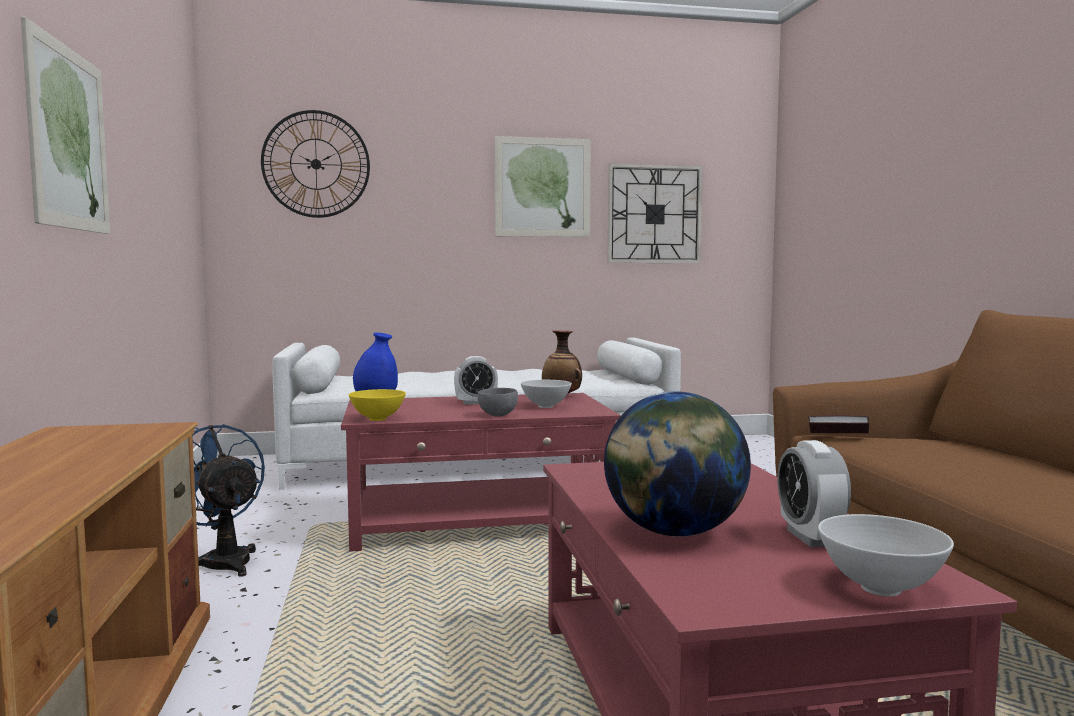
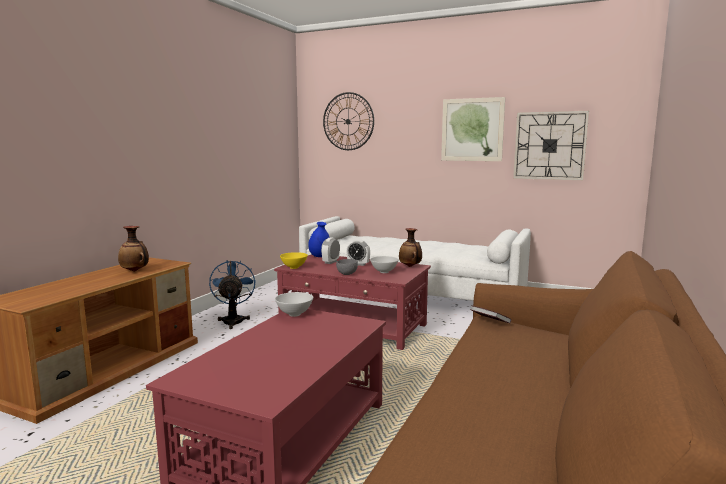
camera: 35 degrees right, 5 degrees up
picture [21,16,110,234] -> none
globe [604,391,751,537] -> none
alarm clock [777,440,851,547] -> alarm clock moved to [321,237,340,264]
white bowl [818,514,954,596] -> white bowl moved to [275,292,313,317]
none -> vase [118,226,149,272]

